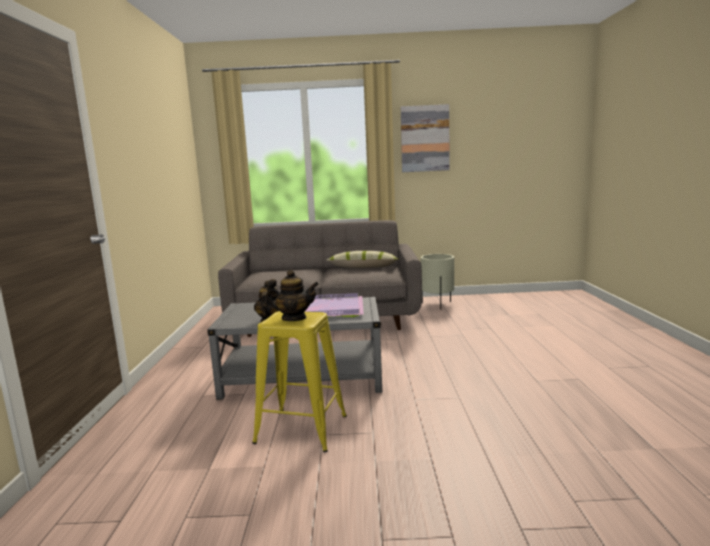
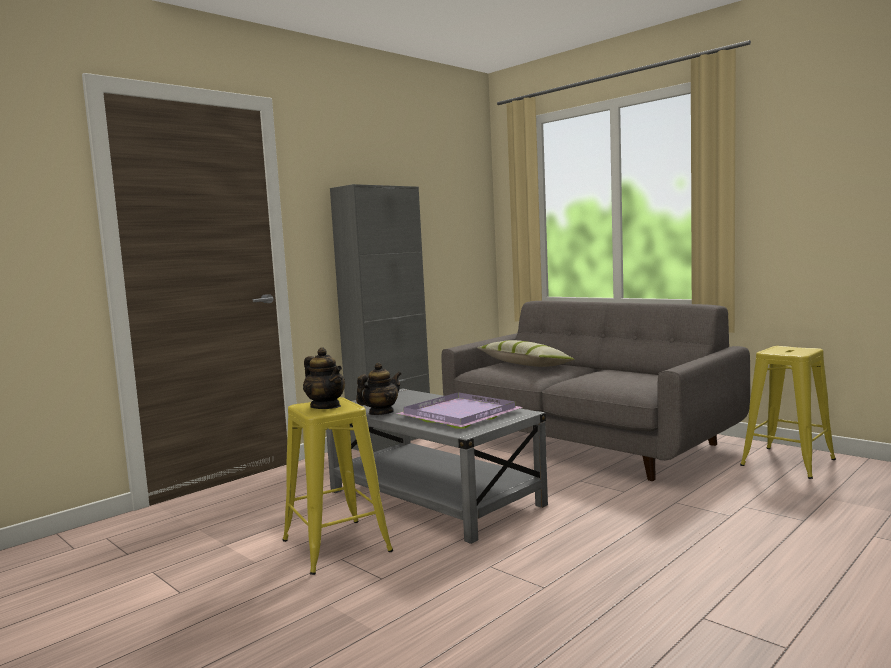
camera: 45 degrees right, 5 degrees down
pillow [326,251,399,268] -> pillow moved to [477,340,575,367]
picture [401,104,449,172] -> none
beige planter [421,254,454,310] -> yellow stool [740,346,836,479]
none -> grey cabinet [330,184,430,452]

